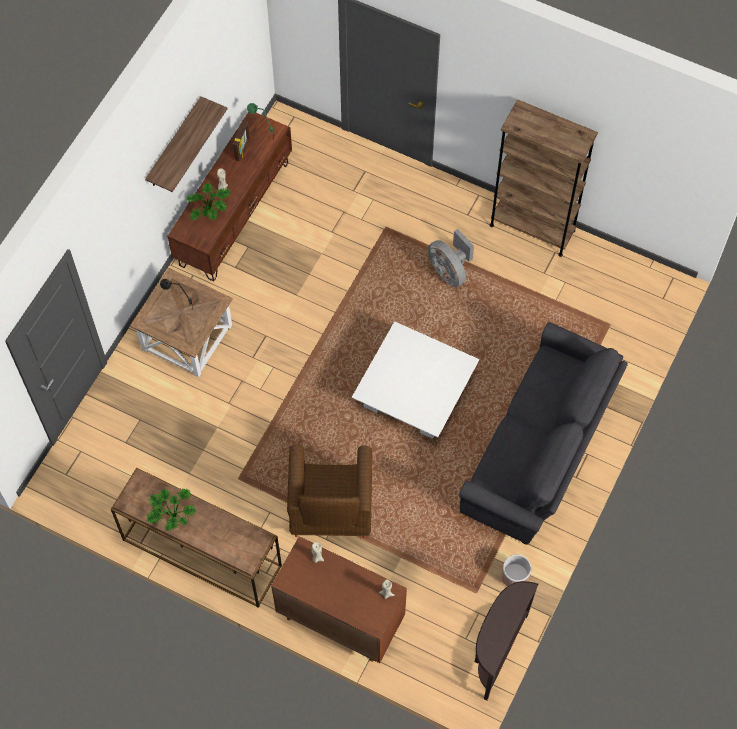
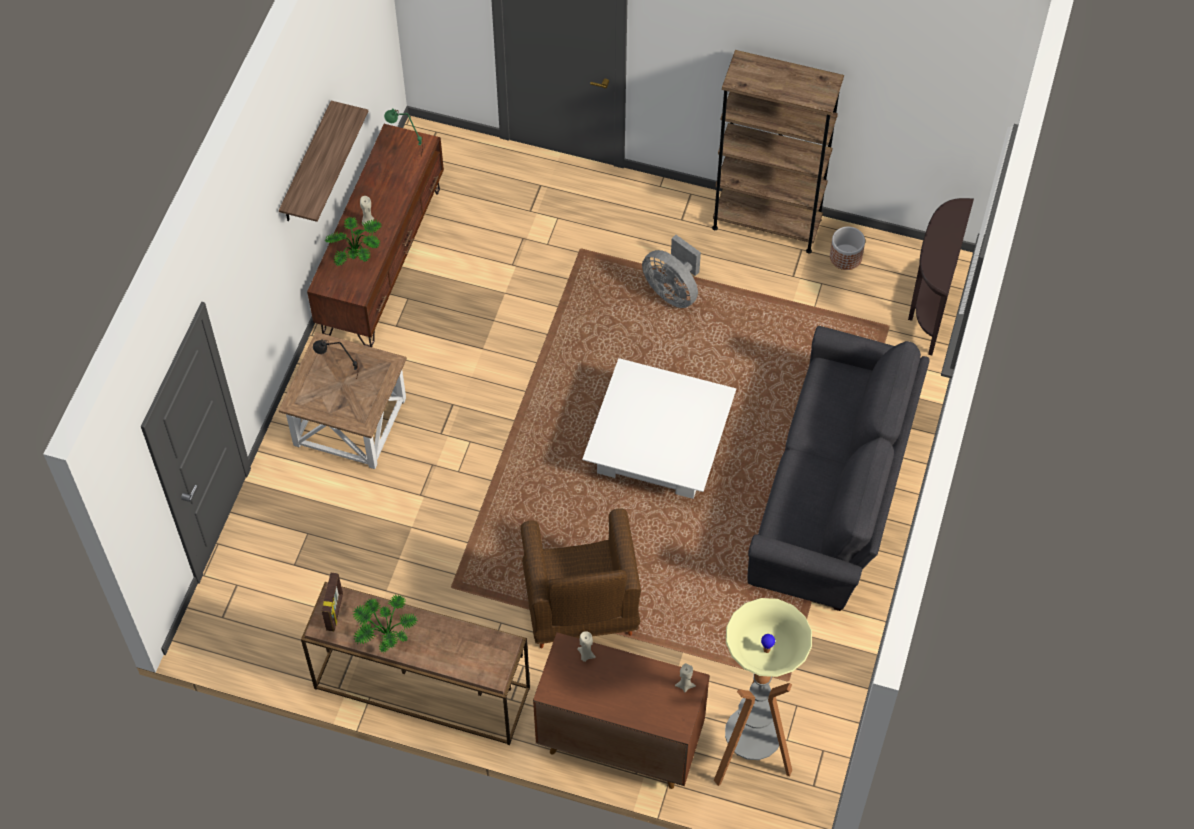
camera: 10 degrees left, 5 degrees down
picture frame [233,121,250,162] -> picture frame moved to [322,573,343,631]
brown console table [475,581,538,700] -> brown console table moved to [908,198,974,355]
planter [501,554,531,586] -> planter moved to [830,227,865,270]
none -> floor lamp [714,598,812,786]

